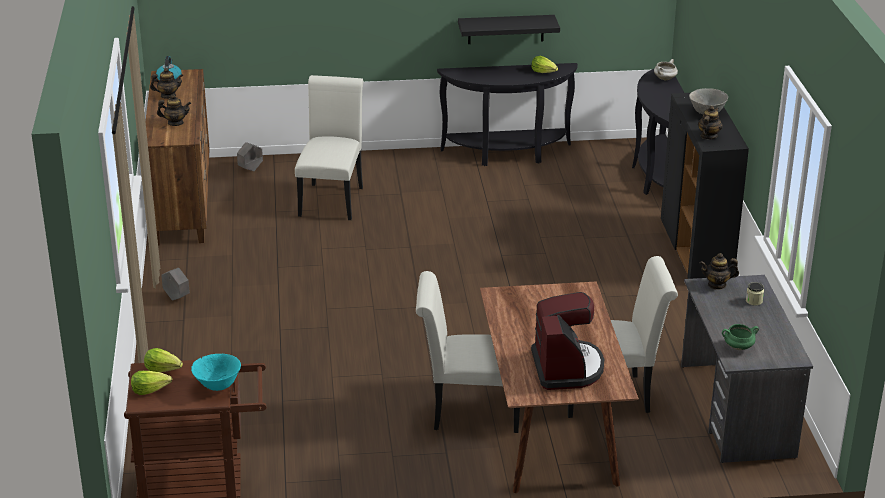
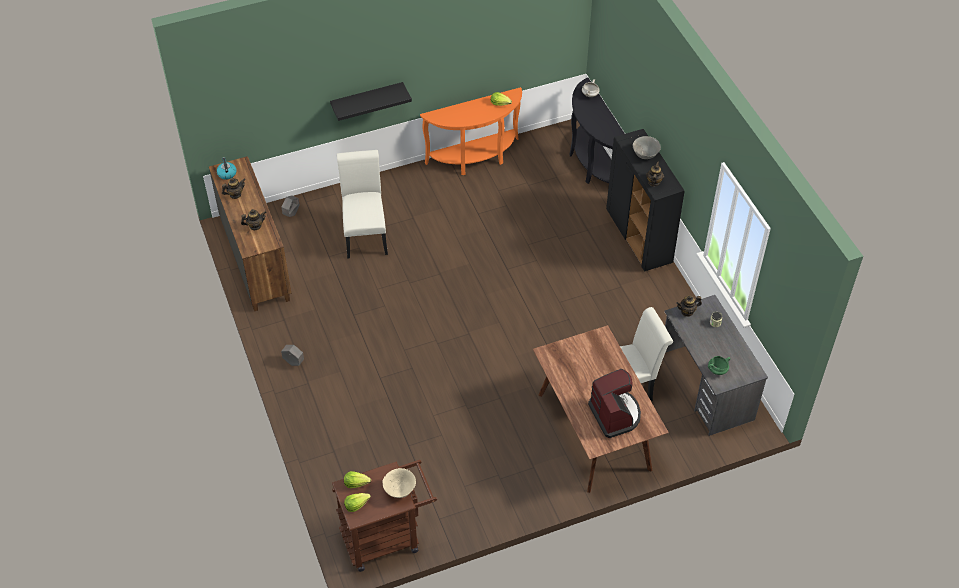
camera: 15 degrees left, 20 degrees up
turquoise bowl [191,354,241,391] -> beige bowl [382,468,416,498]
white chair [416,271,520,433] -> none
black console table [437,63,578,166] -> orange console table [420,87,522,175]
black shelf [458,15,560,44] -> black shelf moved to [330,82,412,121]

